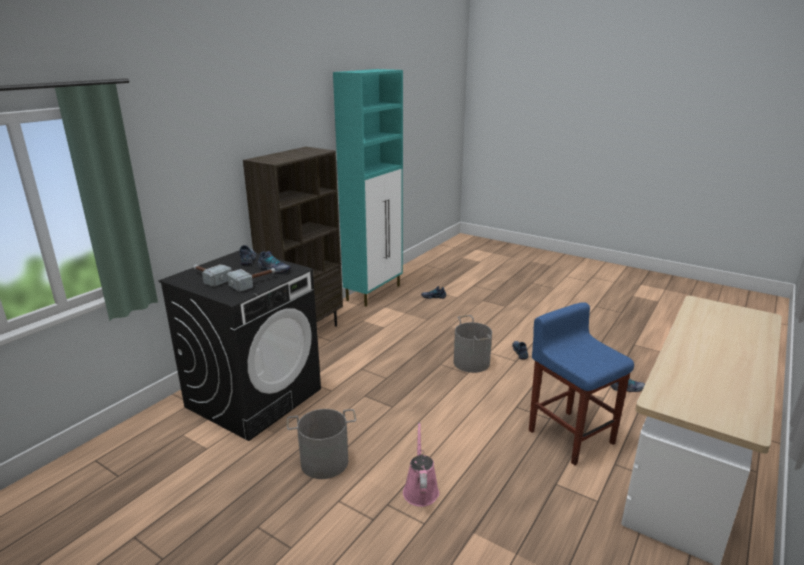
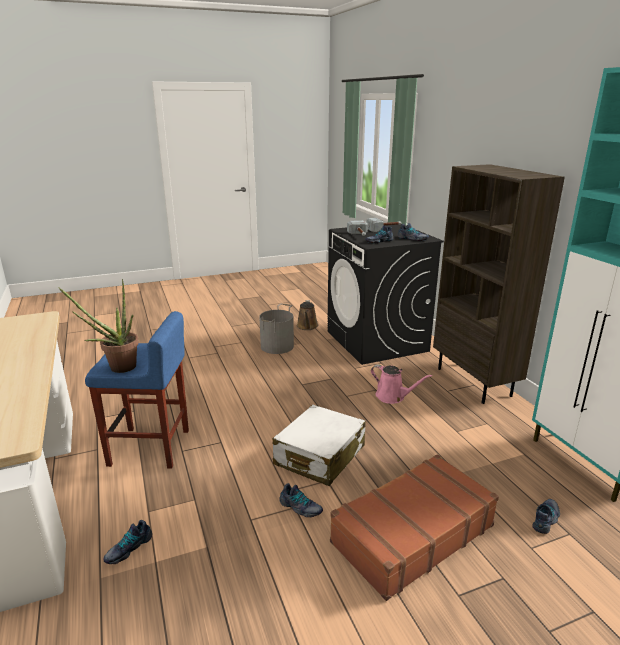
camera: 125 degrees right, 0 degrees up
pink watering can [403,422,439,507] -> pink watering can moved to [371,364,432,404]
grey bucket [454,315,492,373] -> white suitcase [273,404,366,486]
none -> potted plant [58,279,139,373]
none -> brown watering can [297,300,318,330]
none -> brown suitcase [330,454,499,601]

